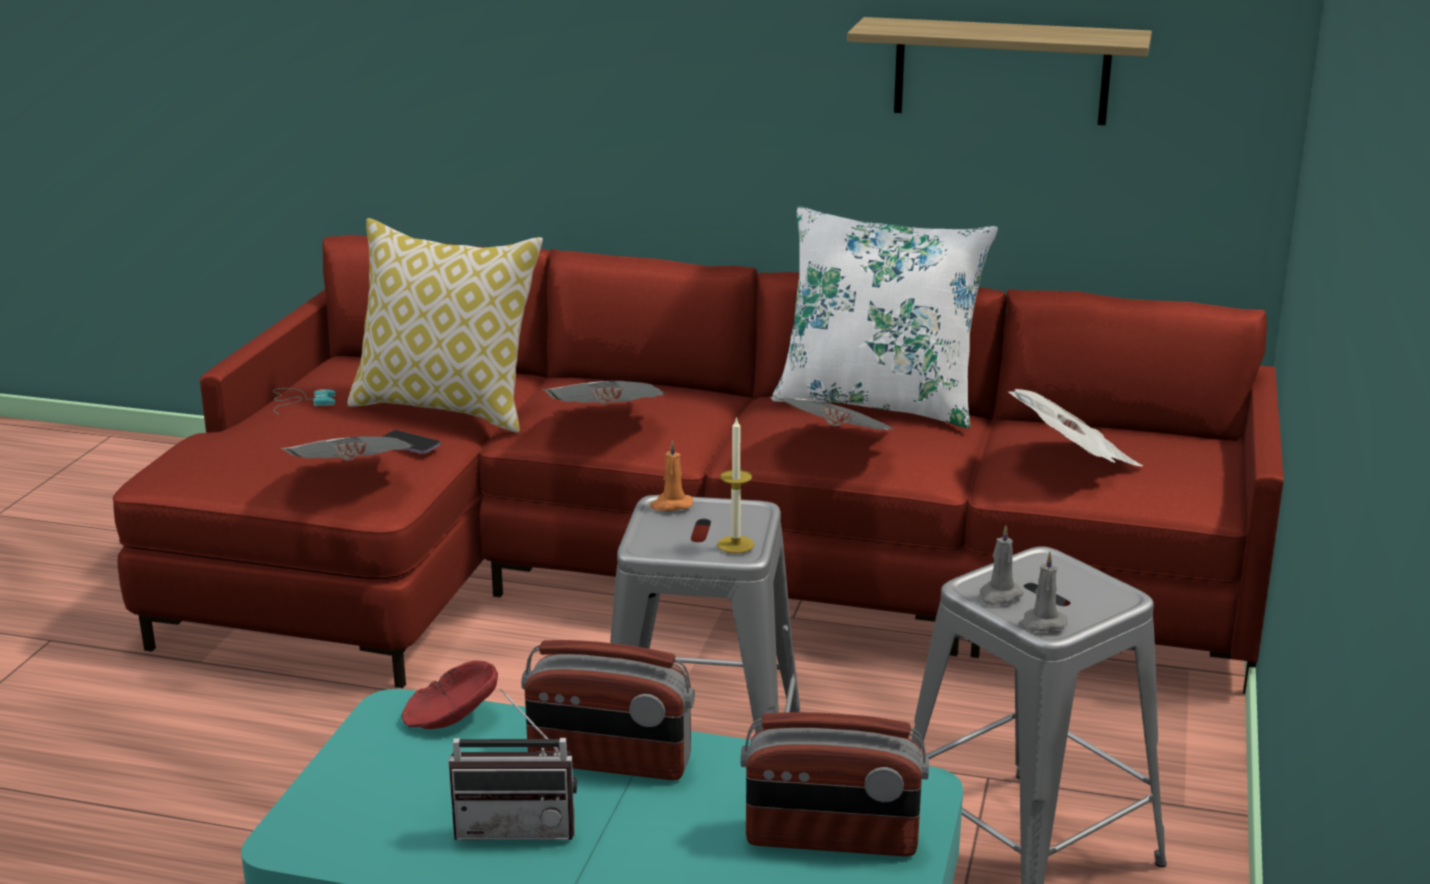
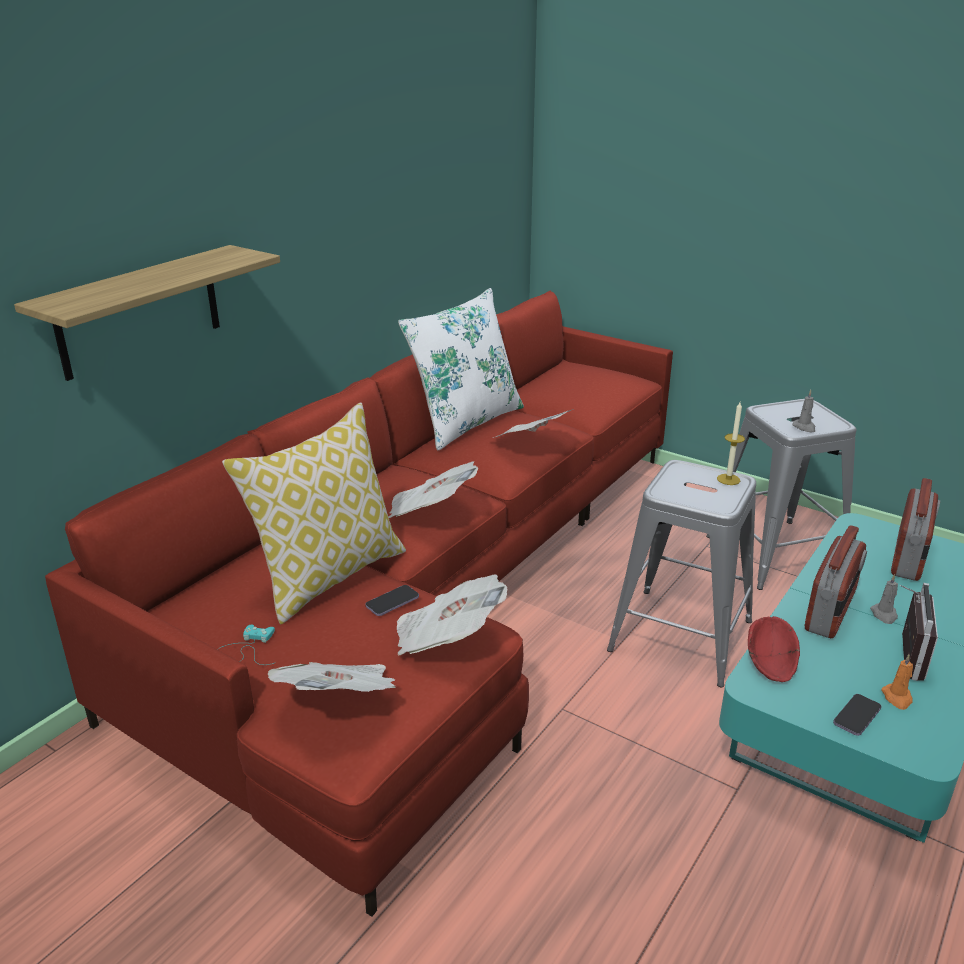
camera: 70 degrees left, 5 degrees up
orange candle [650,440,693,511] -> orange candle moved to [881,654,913,710]
shelf [847,17,1152,125] -> shelf moved to [14,245,280,381]
newspaper [1008,389,1143,466] -> newspaper moved to [268,662,396,692]
grey candle [1018,552,1068,632] -> grey candle moved to [870,574,898,624]
none -> phone [833,694,881,736]

